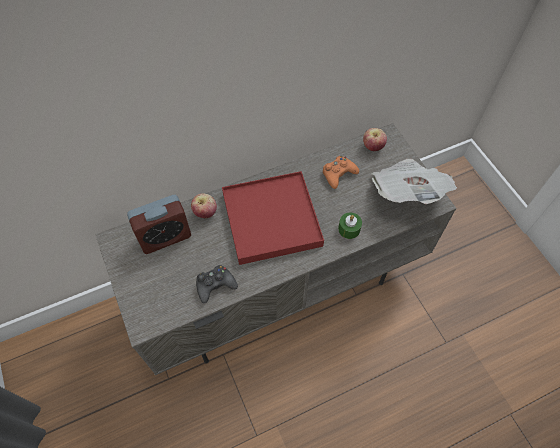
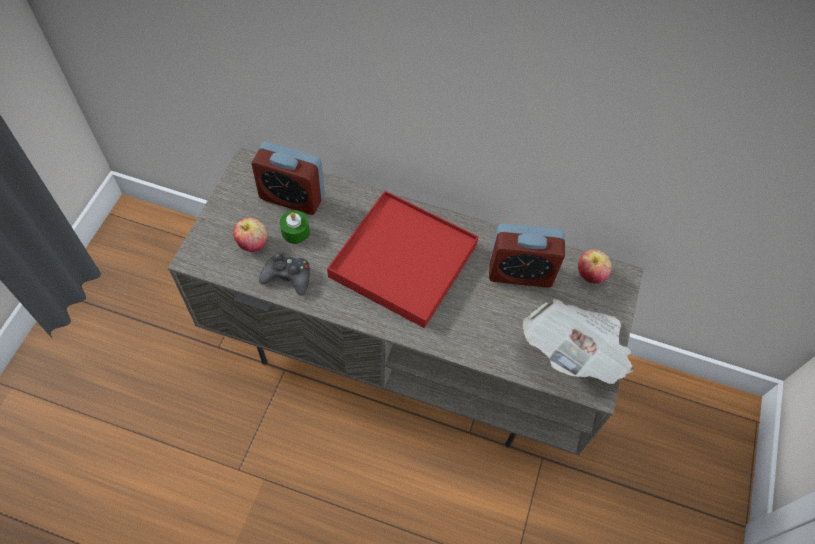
camera: 40 degrees right, 0 degrees up
apple [191,193,217,219] -> apple moved to [233,218,267,252]
orange game controller [323,156,359,189] -> alarm clock [489,223,565,288]
green candle [338,212,362,239] -> green candle moved to [280,210,310,244]

